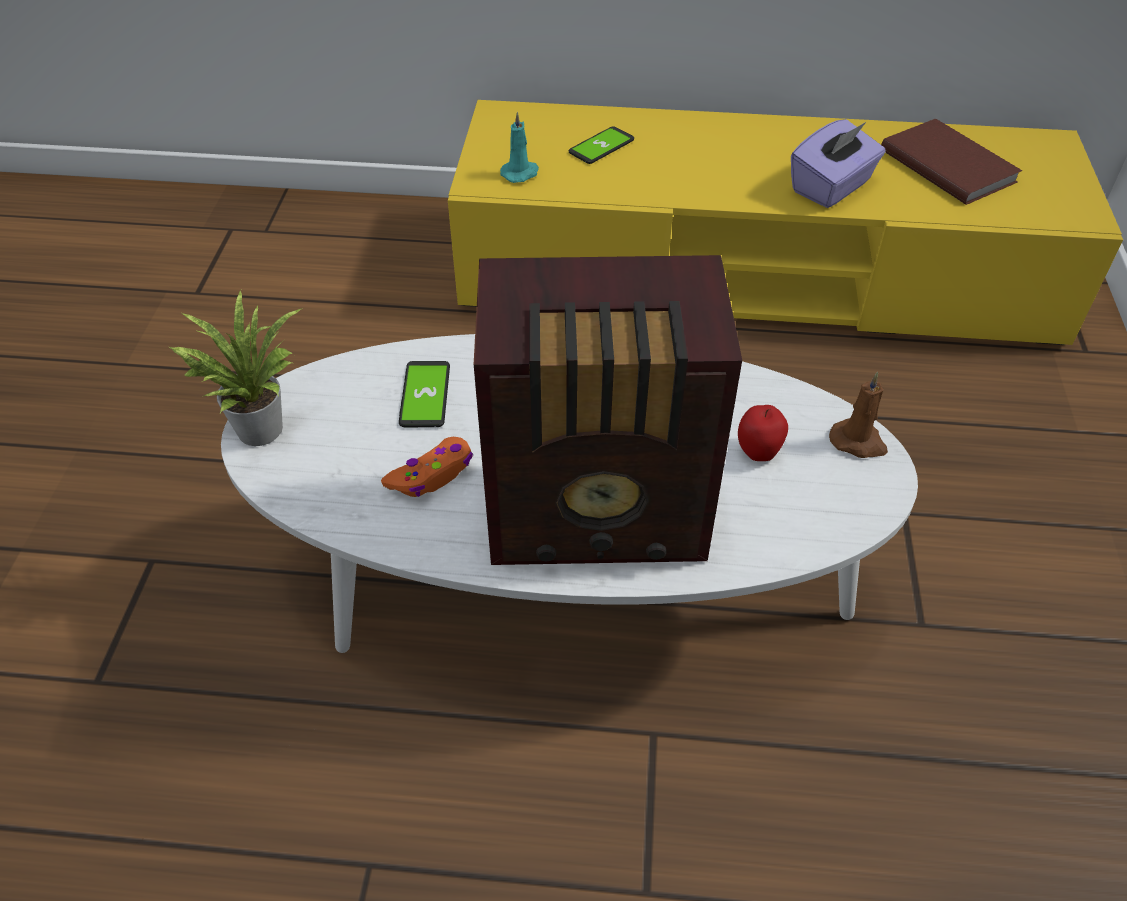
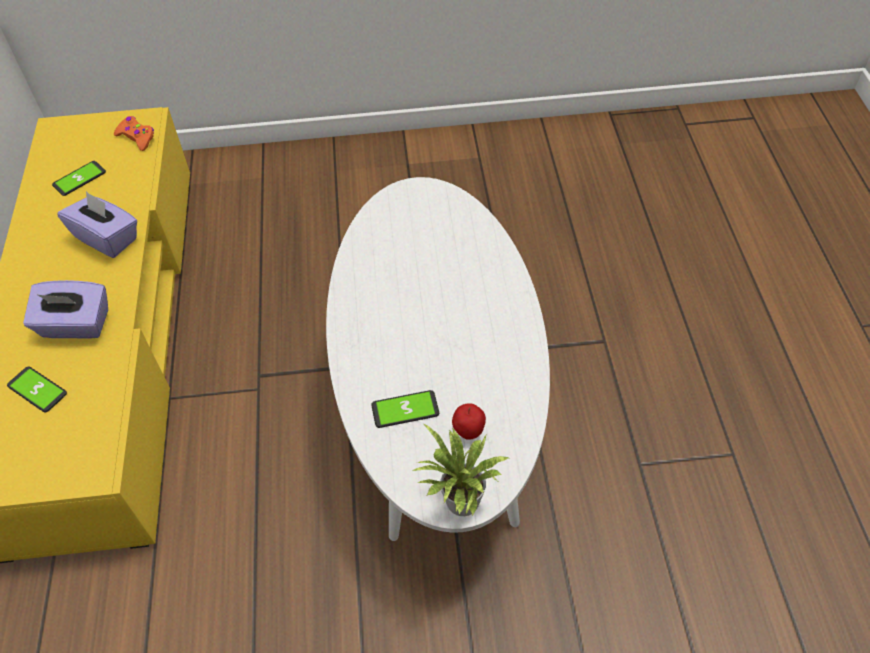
camera: 100 degrees left, 5 degrees up
orange game controller [381,437,473,497] -> orange game controller moved to [114,116,154,151]
radio [474,255,742,565] -> none
turquoise candle [500,112,539,183] -> none
apple [738,405,788,461] -> apple moved to [452,403,486,440]
brown candle [829,372,888,458] -> none
brown book [881,119,1022,205] -> phone [52,161,106,196]
none -> purple tissue box [23,280,108,339]

